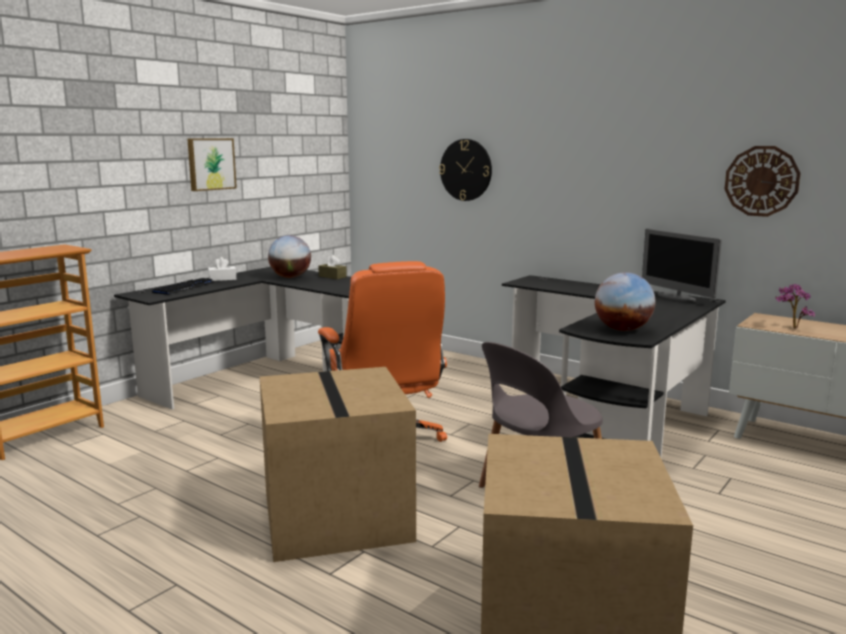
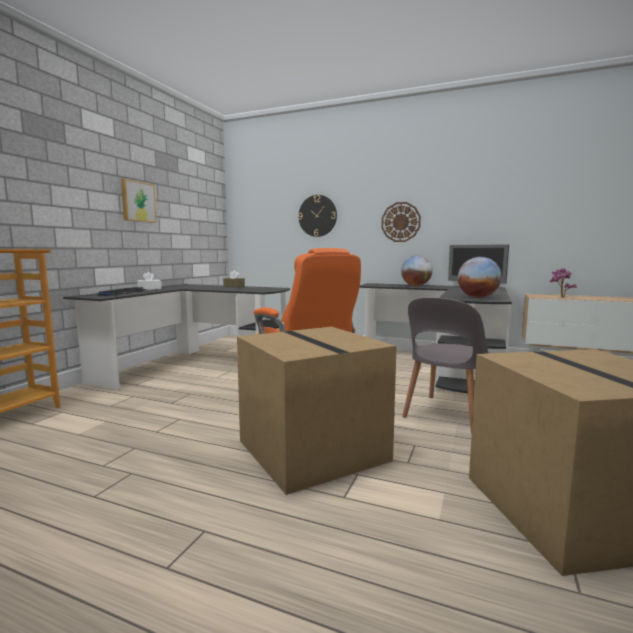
camera: 15 degrees left, 5 degrees down
globe [268,235,311,278] -> globe moved to [401,255,433,286]
wall clock [725,146,801,217] -> wall clock moved to [381,202,421,242]

